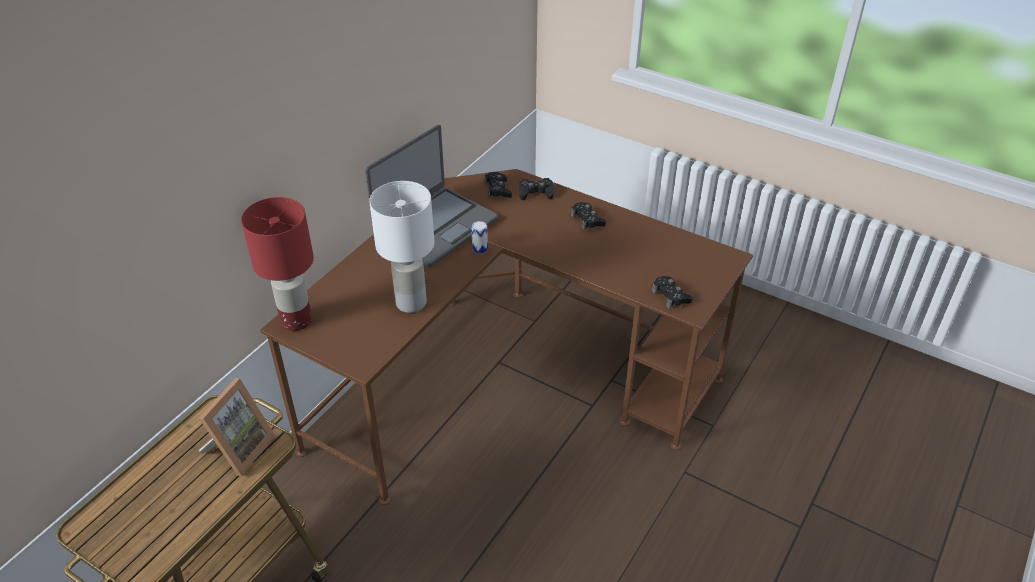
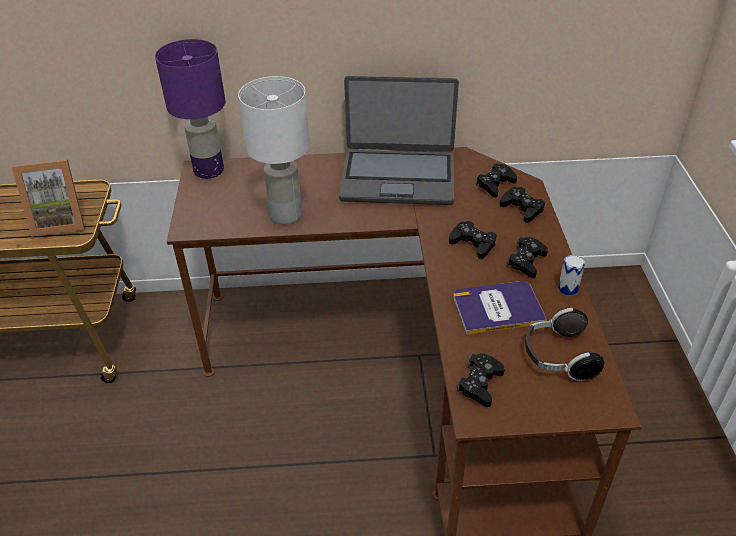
camera: 55 degrees right, 0 degrees up
red table lamp [241,197,314,331] -> purple table lamp [155,39,225,179]
can [471,221,488,254] -> can moved to [558,255,585,295]
none -> black game controller [449,221,497,259]
none -> book [453,281,547,334]
none -> headphones [525,308,604,381]

